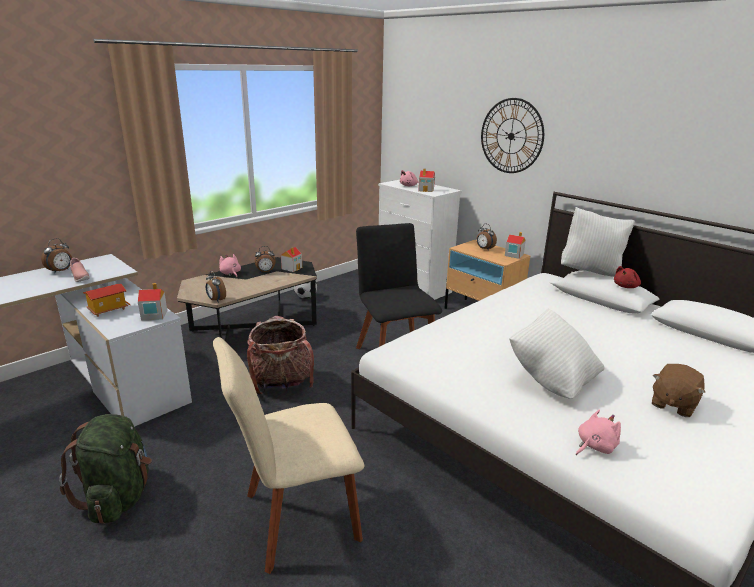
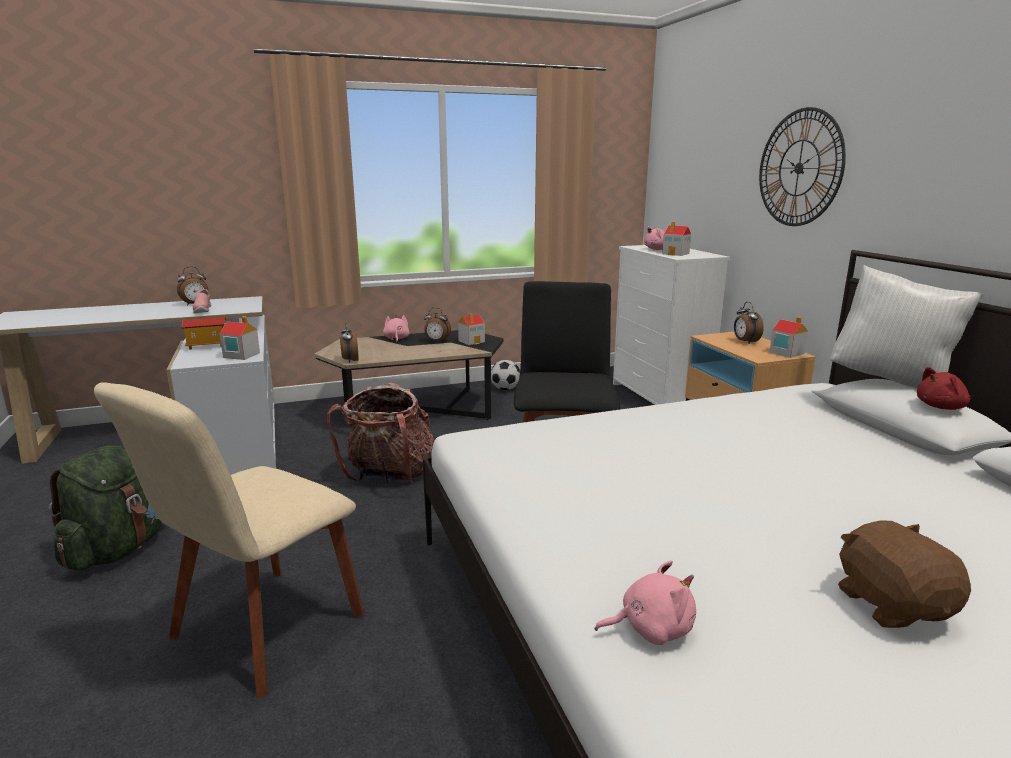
camera: 25 degrees right, 5 degrees down
beige chair [213,337,364,574] -> beige chair turned 60 degrees counterclockwise [94,383,364,697]
white pillow [509,308,604,399] -> none
brown plush toy [652,364,705,417] -> brown plush toy turned 105 degrees clockwise [838,521,971,628]

